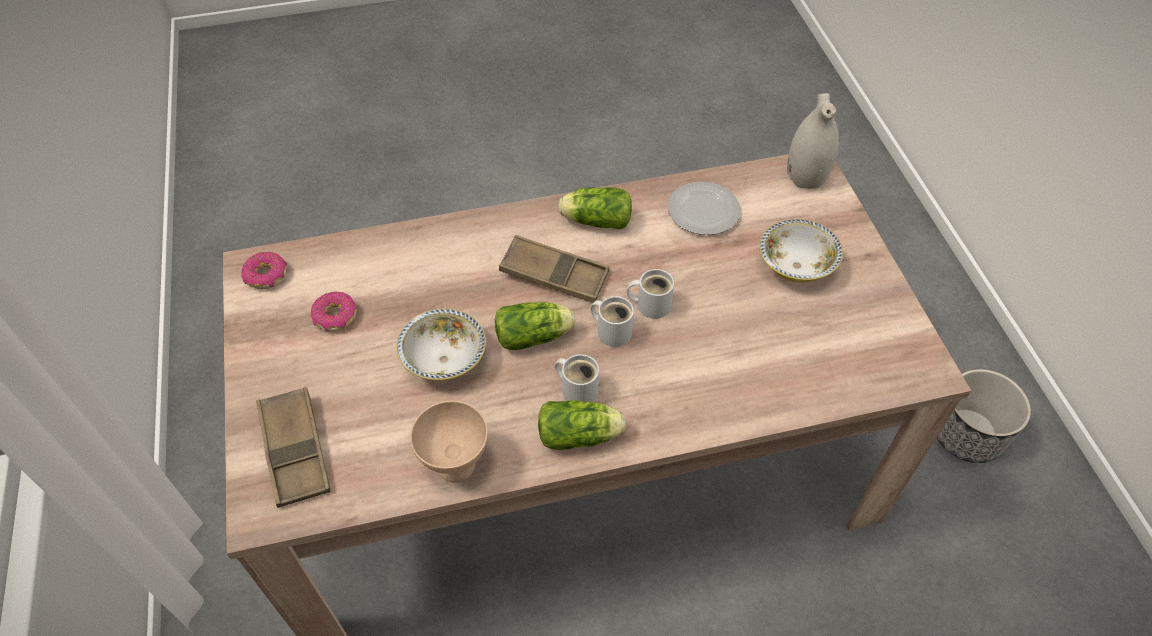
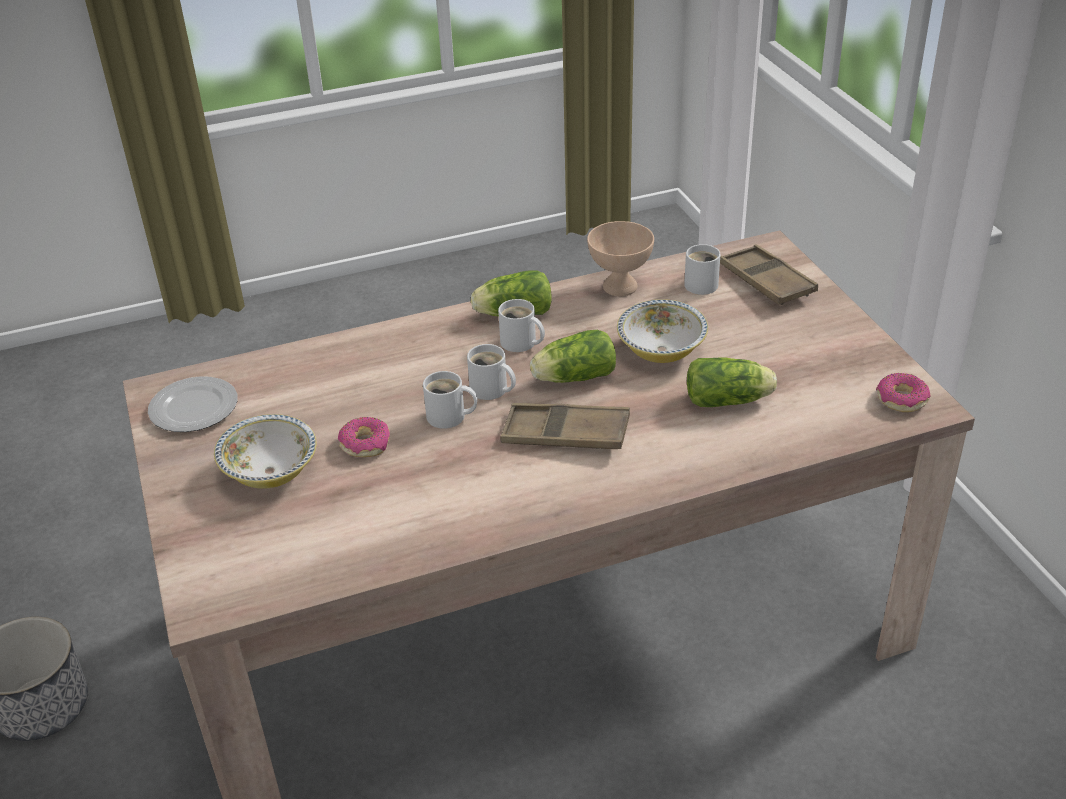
camera: 175 degrees right, 15 degrees down
donut [311,292,357,331] -> donut moved to [338,417,390,457]
lettuce [558,187,632,229] -> lettuce moved to [687,358,777,407]
plate [668,182,741,235] -> plate moved to [148,376,238,432]
white vase [787,93,839,189] -> none
none -> white mug [684,244,721,295]

